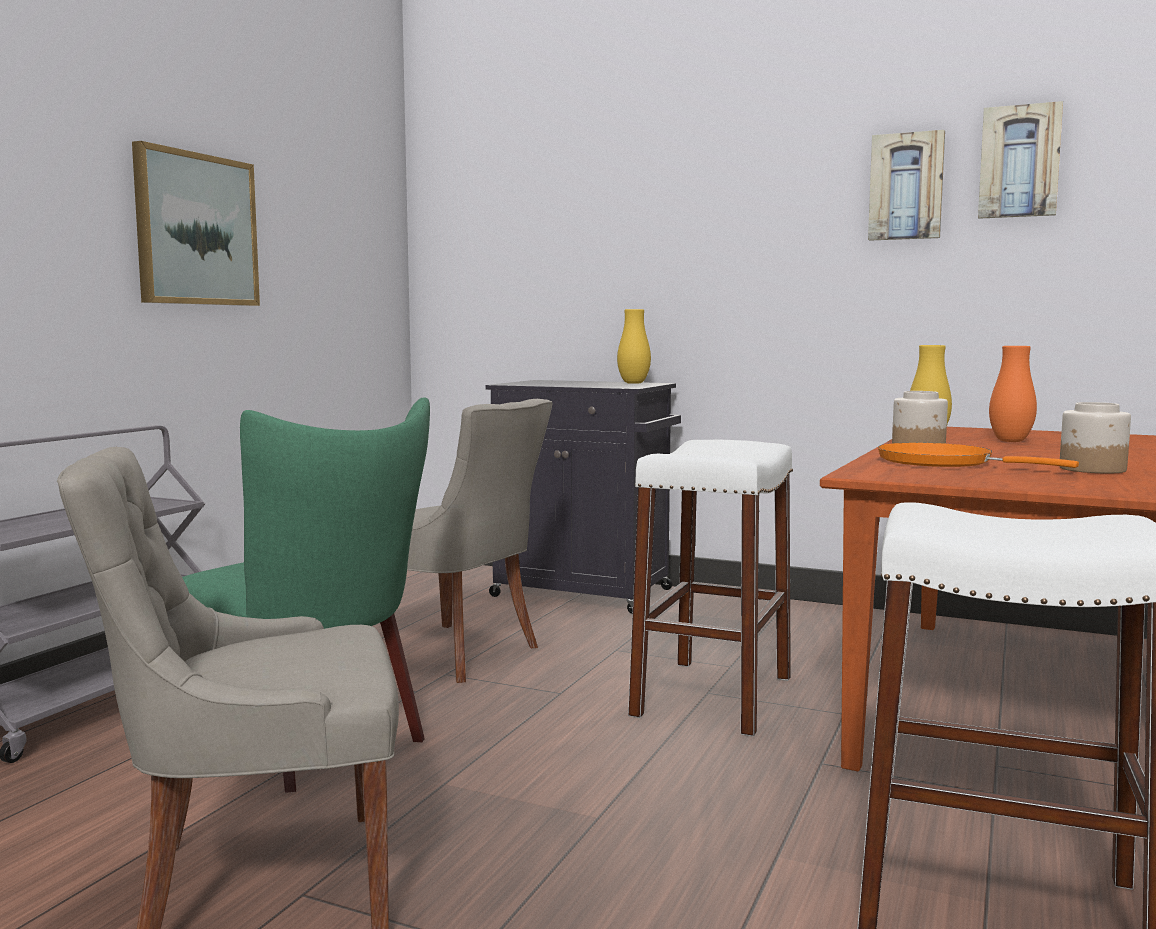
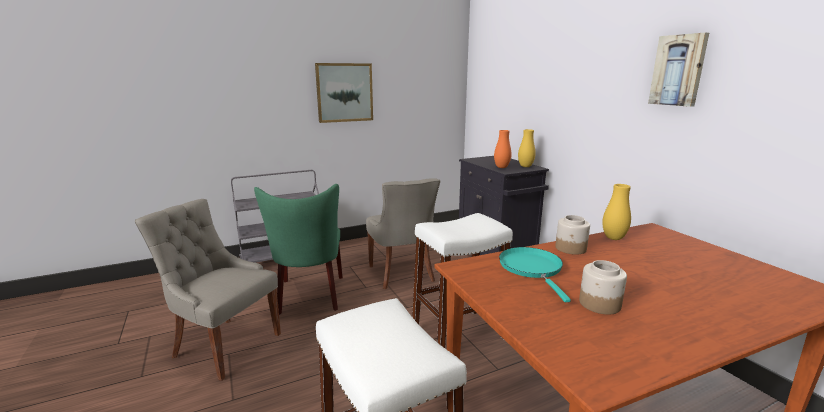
camera: 40 degrees right, 10 degrees up
orange frying pan [878,443,1079,468] -> turquoise frying pan [499,247,571,302]
picture [978,101,1063,219] -> none
orange vase [989,346,1037,442] -> orange vase moved to [494,130,512,168]

